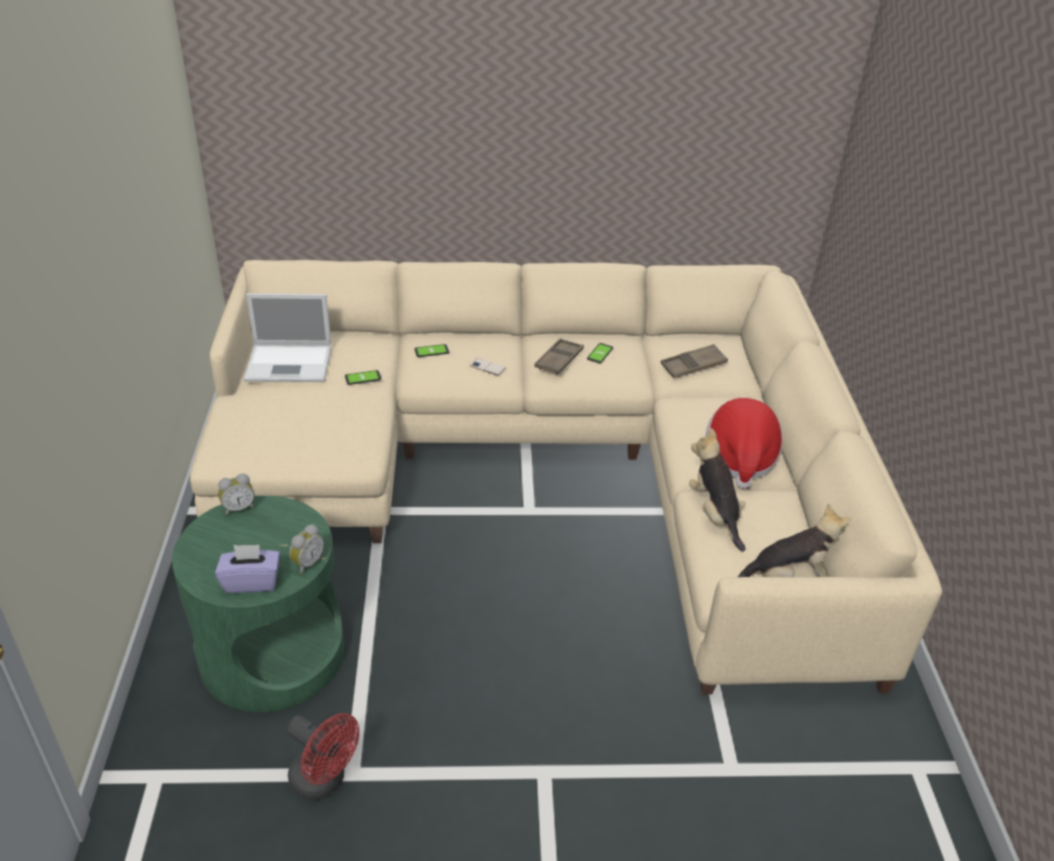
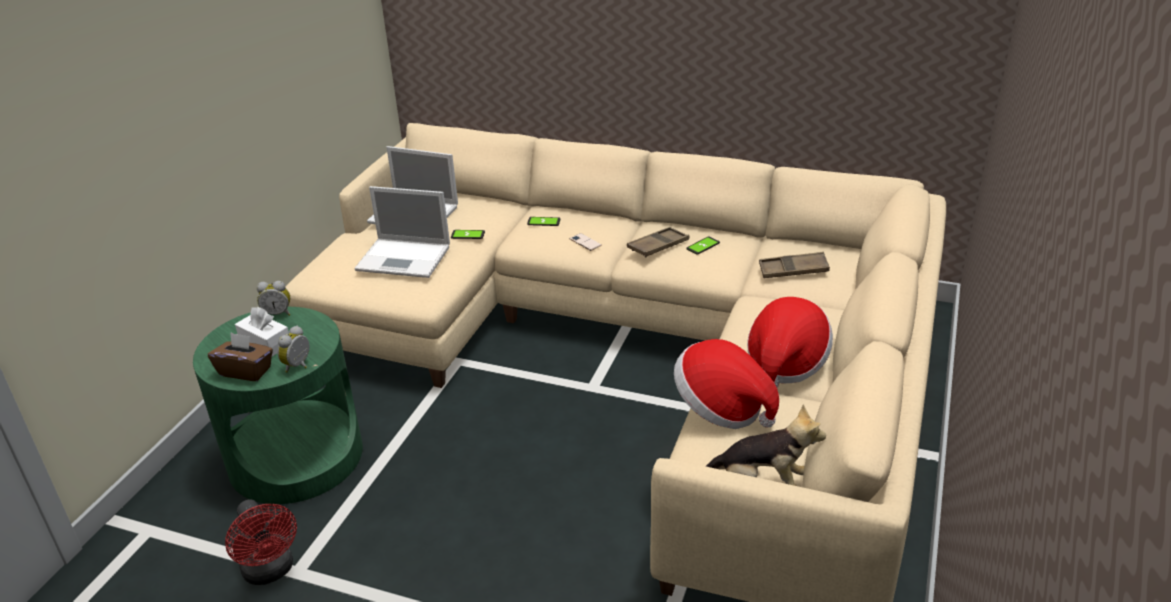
camera: 25 degrees right, 5 degrees down
purple tissue box [215,545,280,593] -> brown tissue box [208,332,273,381]
alarm clock [289,524,324,574] -> alarm clock turned 150 degrees clockwise [277,326,310,373]
plush toy [689,428,746,552] -> hat [674,339,779,429]
none -> white tissue box [235,307,289,356]
none -> laptop [354,186,450,278]

